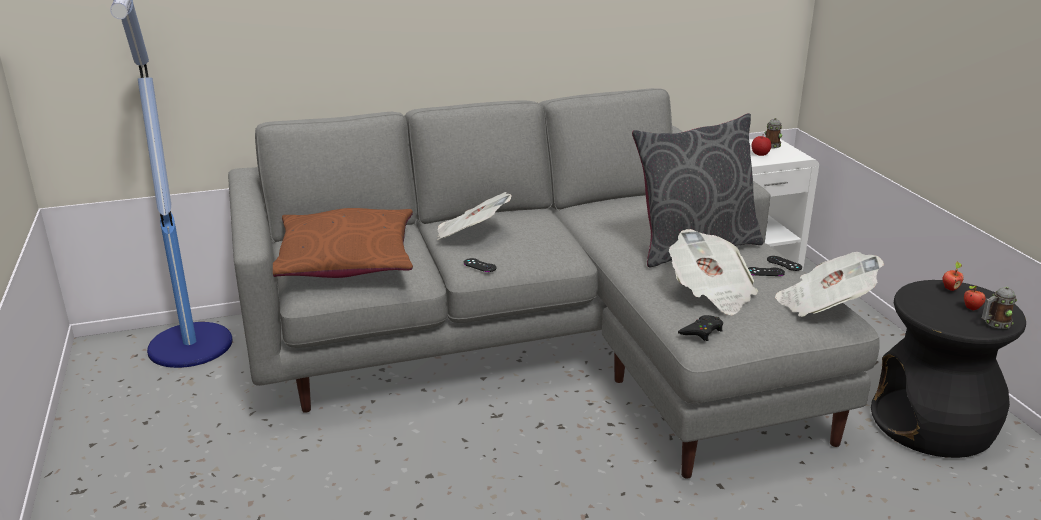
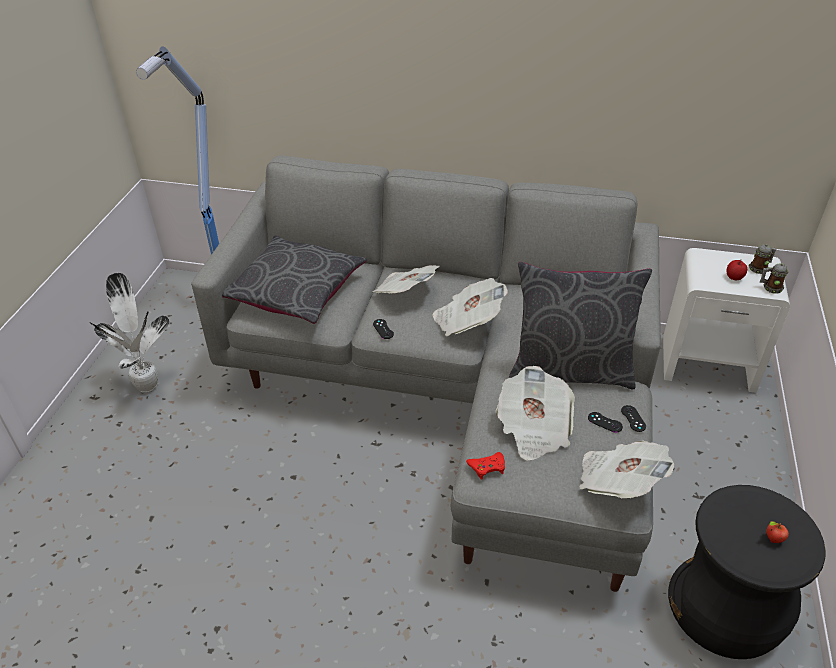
camera: 30 degrees right, 15 degrees up
brown pillow [273,208,413,278] -> grey pillow [222,235,367,324]
black game controller [678,315,723,341] -> red game controller [466,452,505,480]
apple [943,261,964,291] -> none
mug [982,287,1017,329] -> mug moved to [760,263,788,294]
none -> potted plant [89,273,169,393]
none -> newspaper [432,278,508,336]

